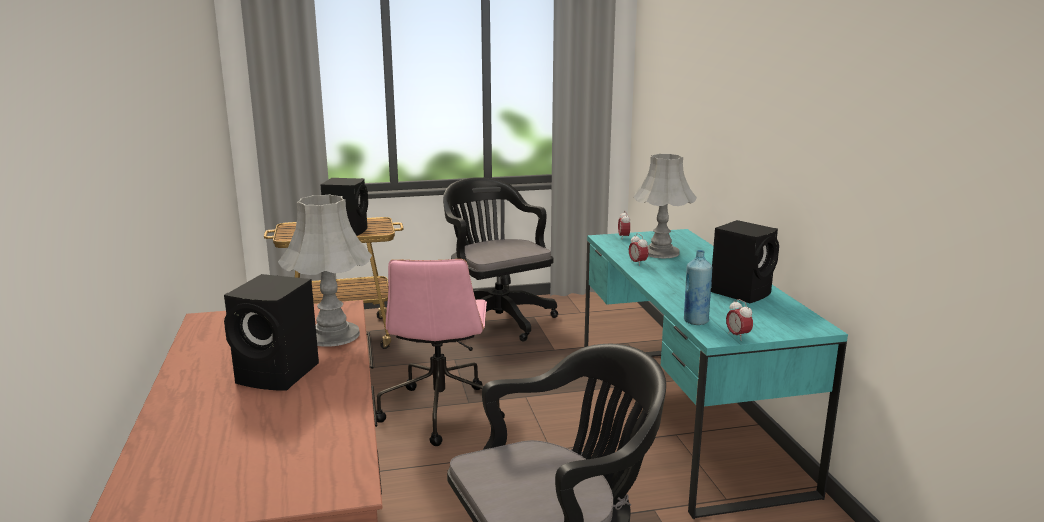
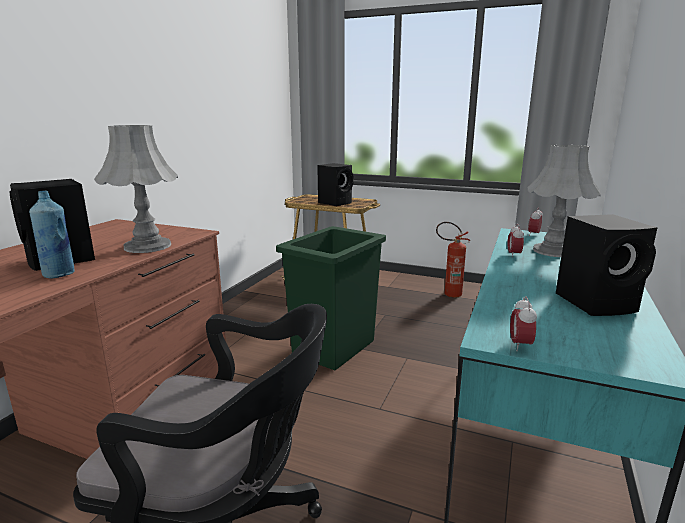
camera: 35 degrees right, 0 degrees up
pink office chair [376,259,505,446] -> green trash can [276,226,386,370]
black office chair [443,177,558,342] -> fire extinguisher [436,222,470,298]
blue bottle [684,250,712,325] -> blue bottle moved to [29,191,75,279]

